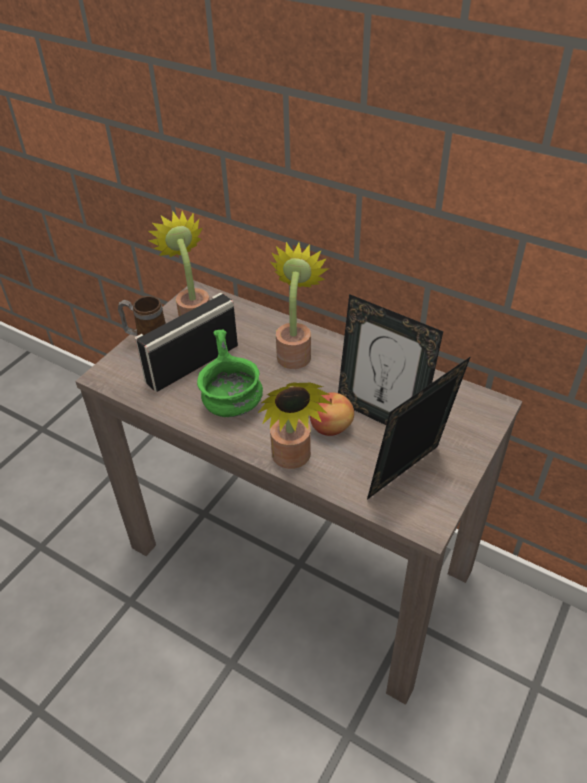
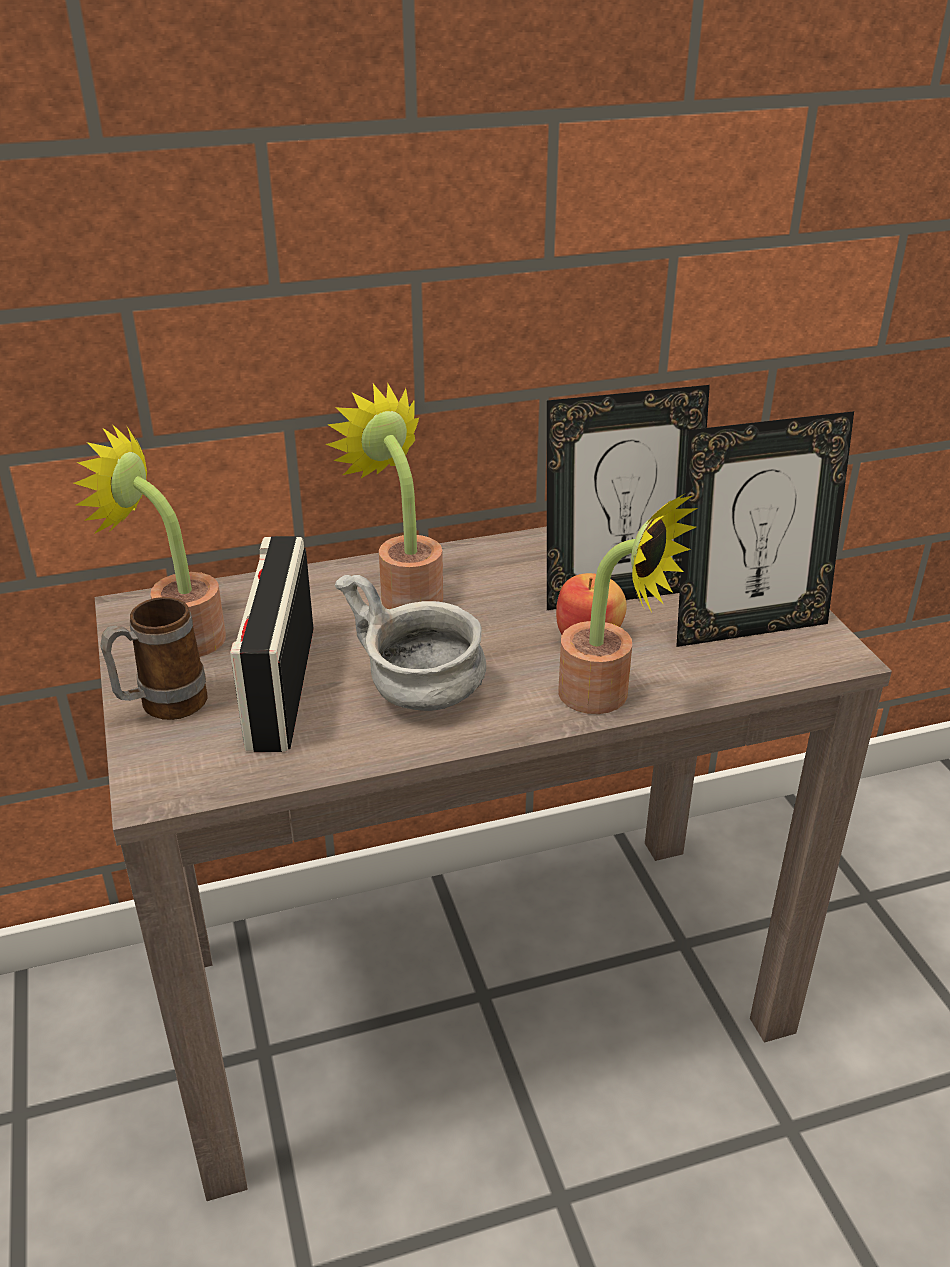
camera: 50 degrees left, 10 degrees down
green bowl [197,330,263,417] -> grey bowl [335,575,486,711]
picture frame [367,356,471,500] -> picture frame turned 105 degrees counterclockwise [676,411,854,647]

